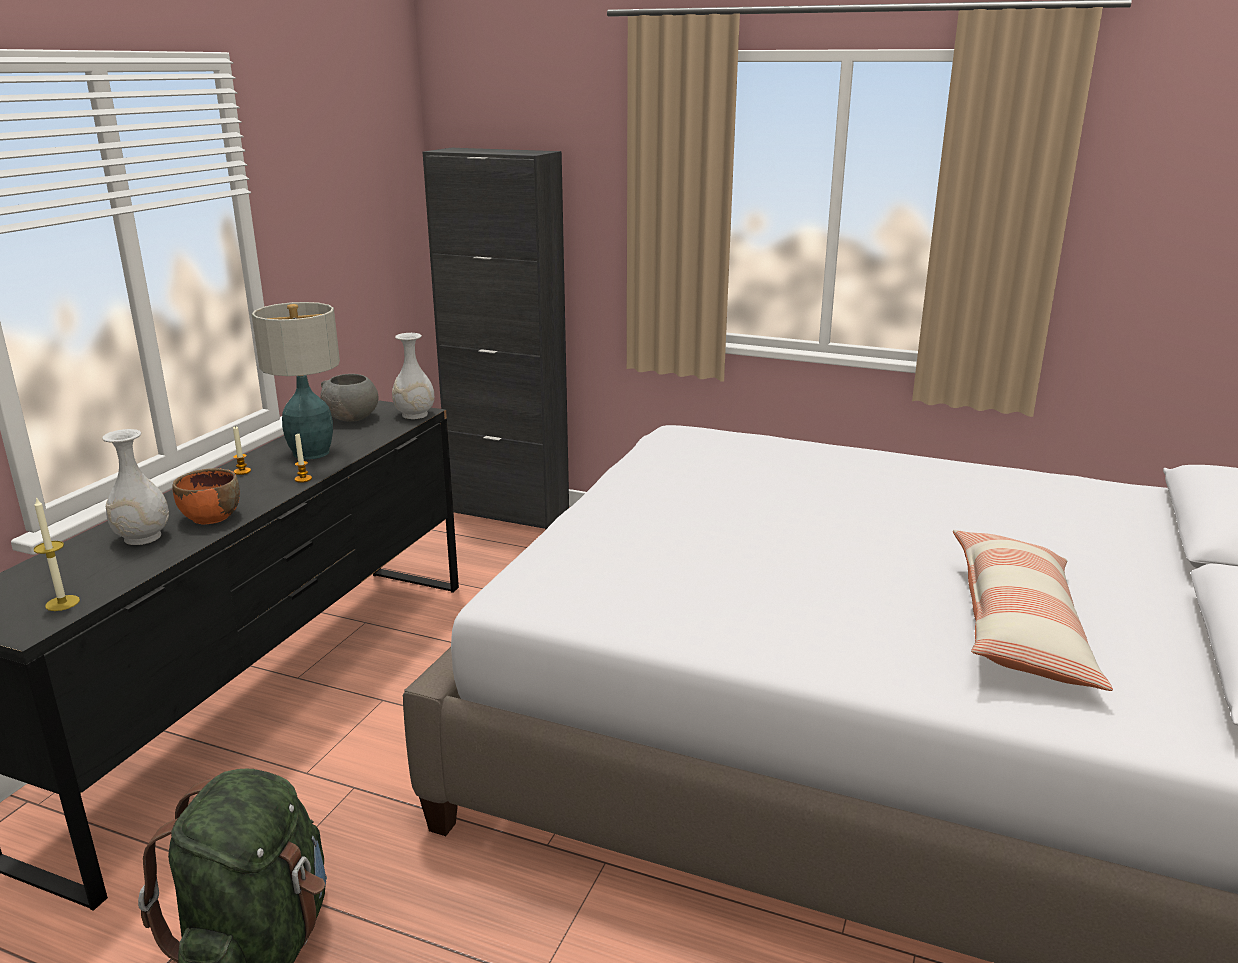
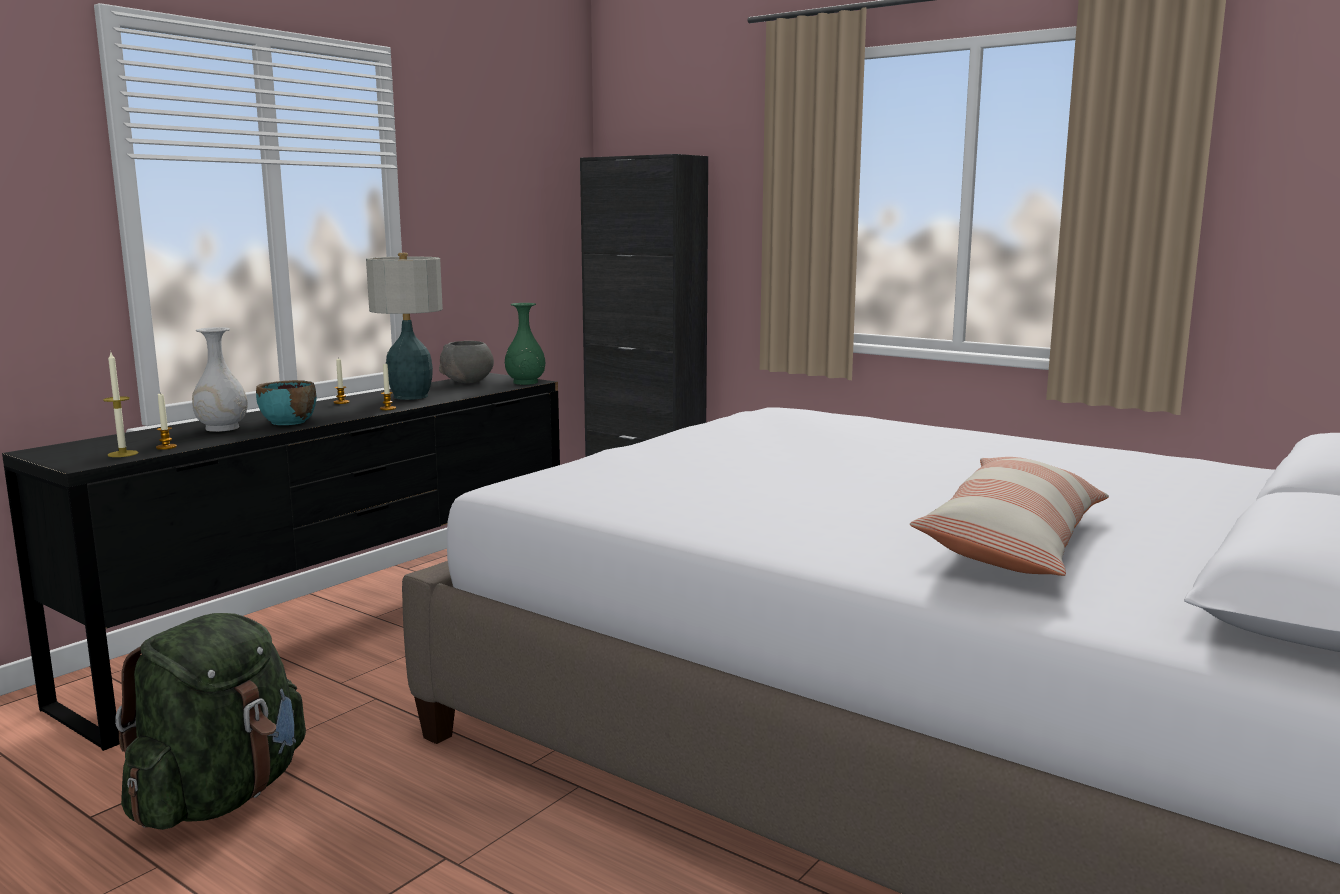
camera: 15 degrees right, 10 degrees down
orange bowl [172,468,240,524] -> turquoise bowl [256,380,317,425]
white vase [392,333,434,419] -> green vase [505,303,545,385]
none -> candle [156,392,177,450]

